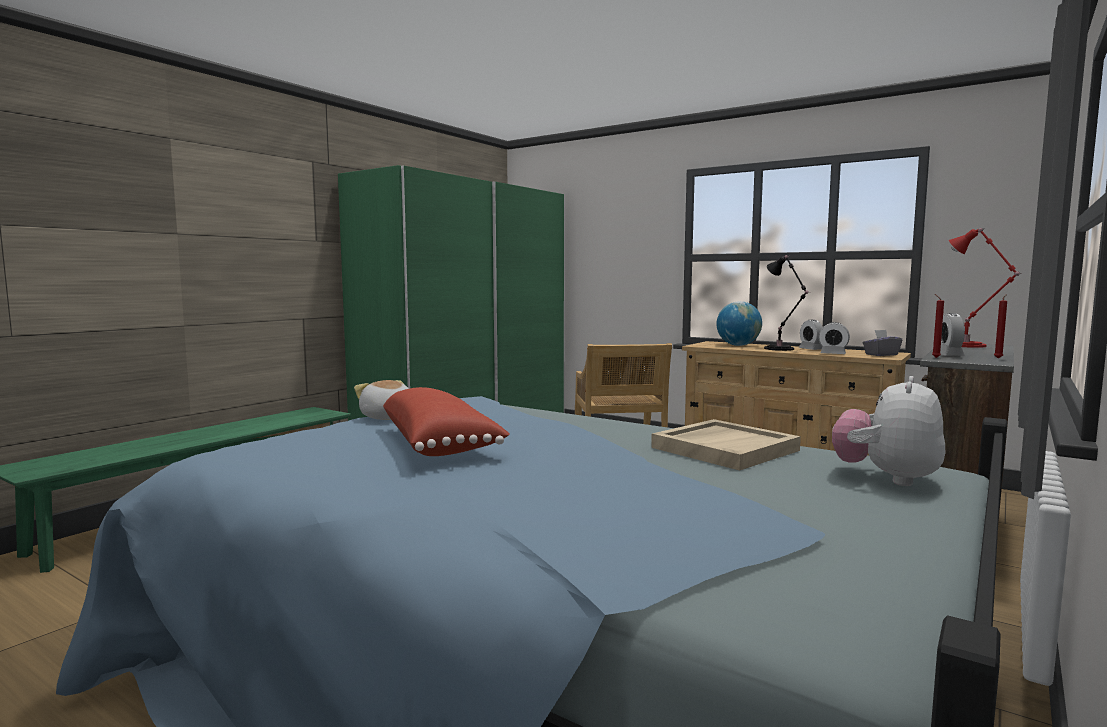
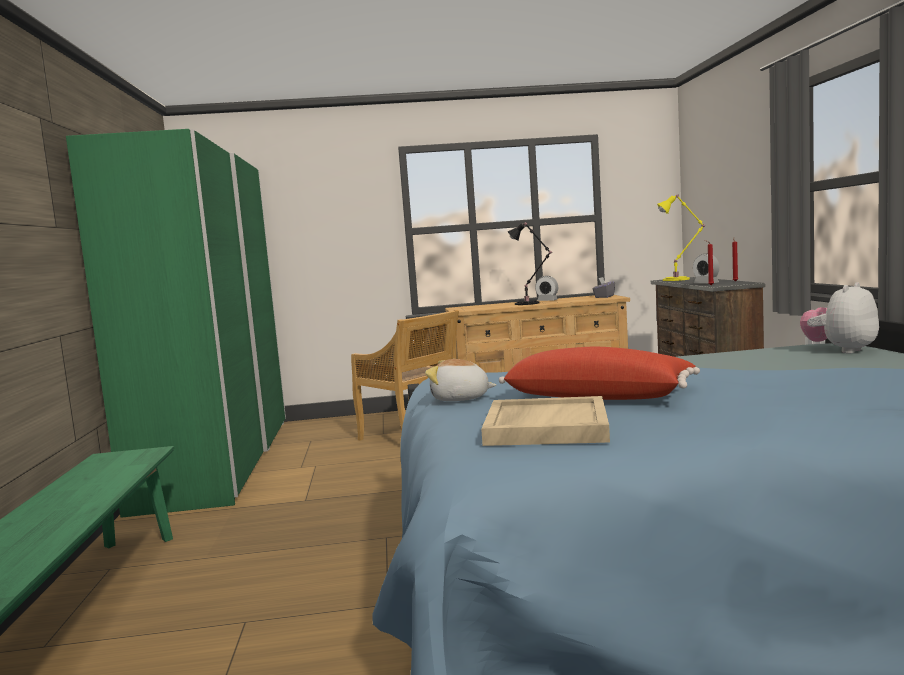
camera: 40 degrees left, 0 degrees up
beige tray [651,419,801,471] -> beige tray moved to [481,396,610,446]
globe [717,301,762,346] -> none
alarm clock [818,322,850,354] -> none
plush toy [832,376,946,486] -> plush toy turned 60 degrees clockwise [800,282,879,354]
red table lamp [949,228,1020,348] -> yellow table lamp [657,195,705,281]

